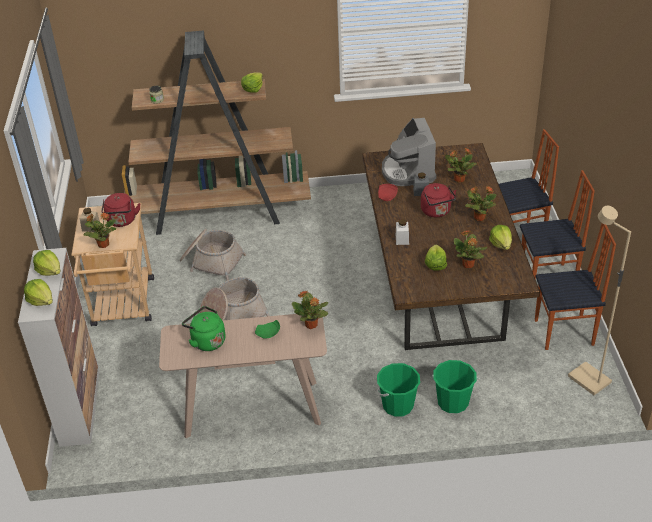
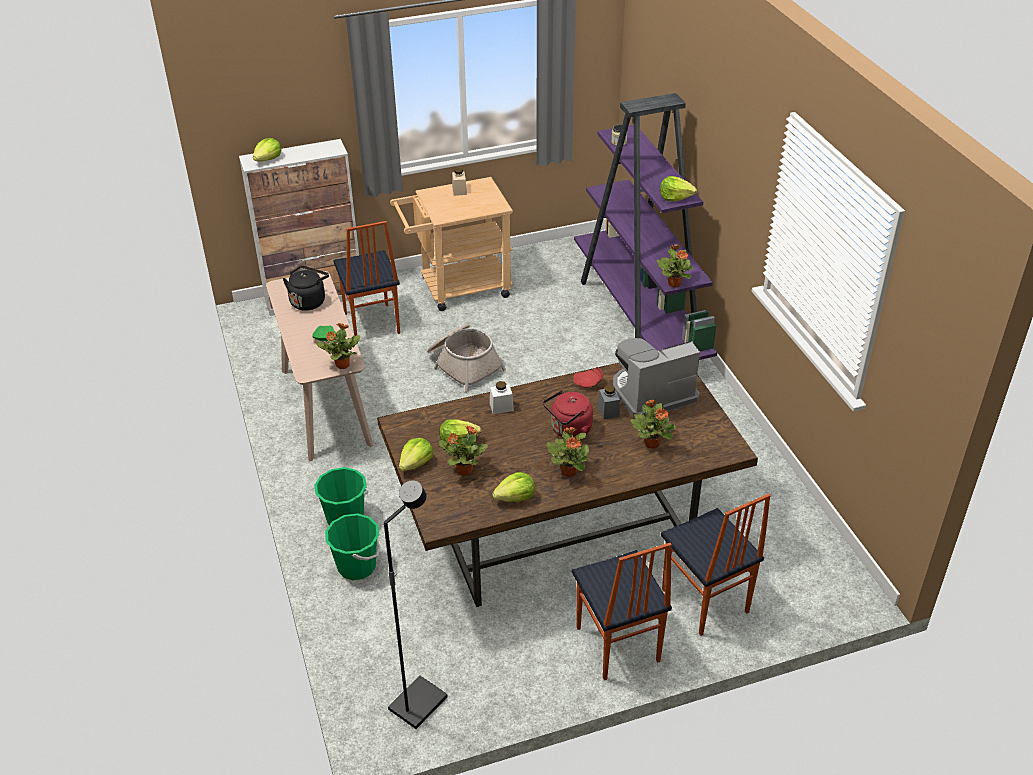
camera: 75 degrees right, 0 degrees up
lettuce [33,250,61,276] -> lettuce moved to [399,438,433,471]
potted plant [84,213,116,248] -> potted plant moved to [657,244,694,287]
red kettle [102,193,141,227] -> none
brown bookcase [122,31,311,235] -> purple bookcase [574,93,717,360]
basket [180,229,246,281] -> none
green kettle [182,306,226,351] -> black kettle [283,266,329,311]
chair [535,223,616,350] -> chair moved to [333,221,400,336]
beige floor lamp [568,206,631,395] -> black floor lamp [384,480,448,729]

